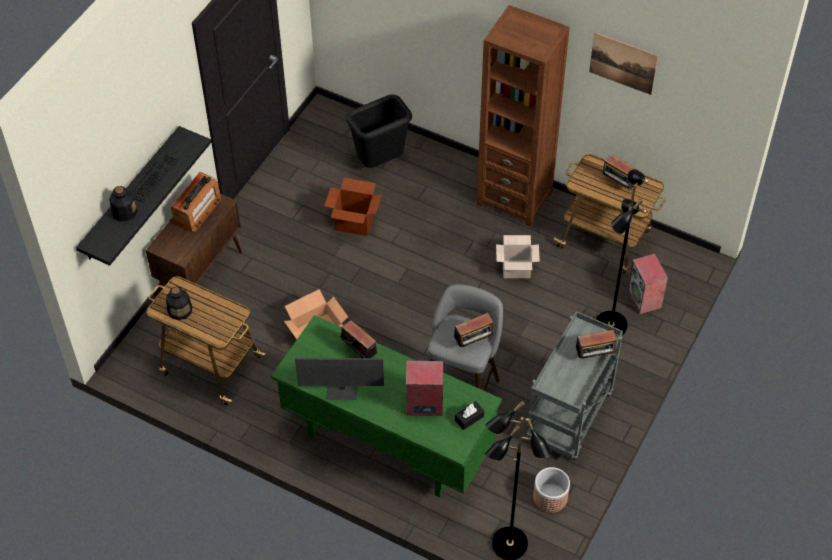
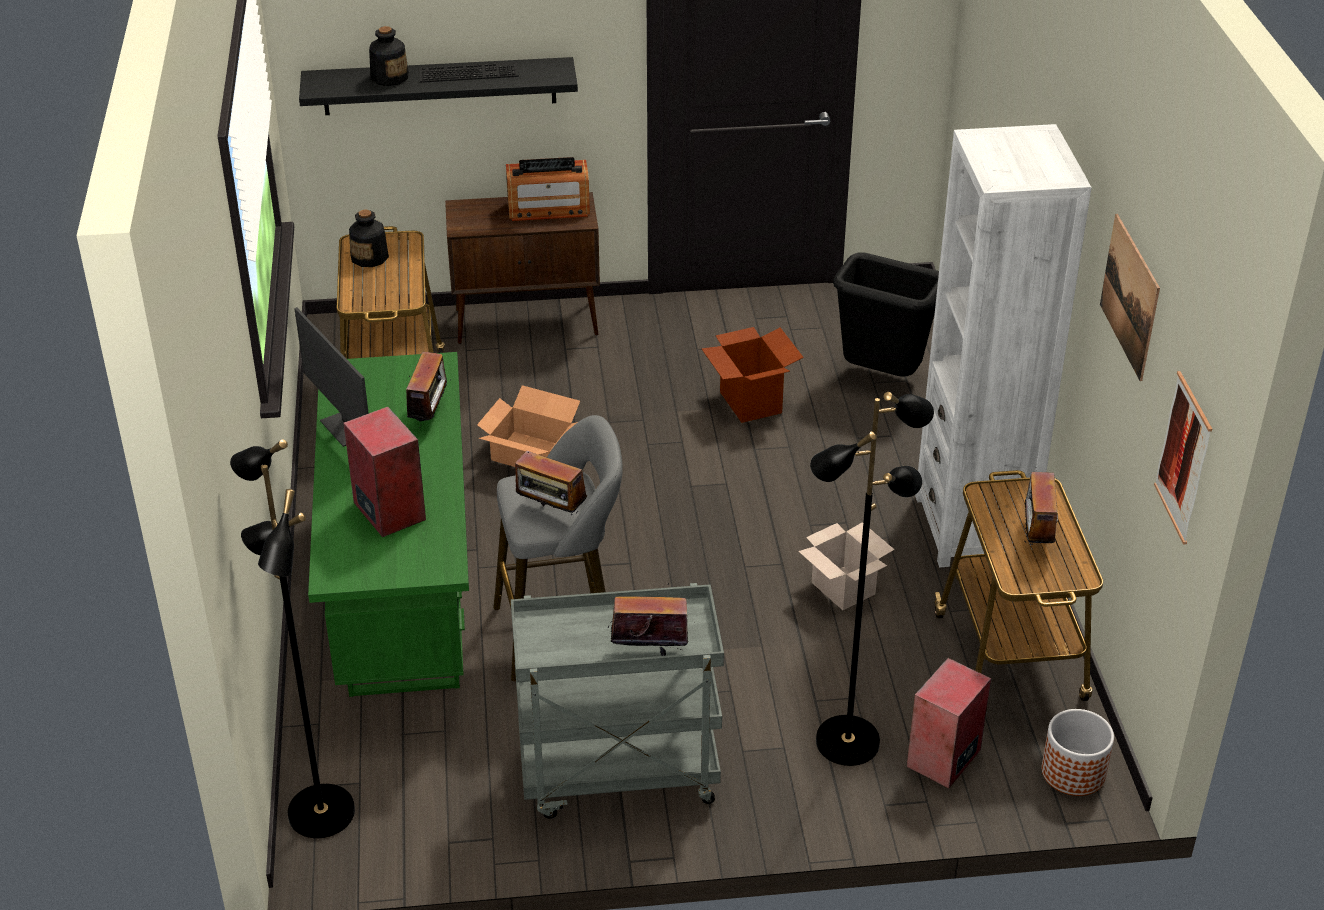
camera: 55 degrees right, 15 degrees down
black tissue box [455,401,484,430] -> none
brown bookcase [477,5,570,227] -> white bookcase [915,124,1092,567]
planter [533,467,570,513] -> planter moved to [1042,709,1114,796]
radio [576,330,618,359] -> radio turned 135 degrees clockwise [608,583,688,656]
none -> picture [1154,371,1212,545]

